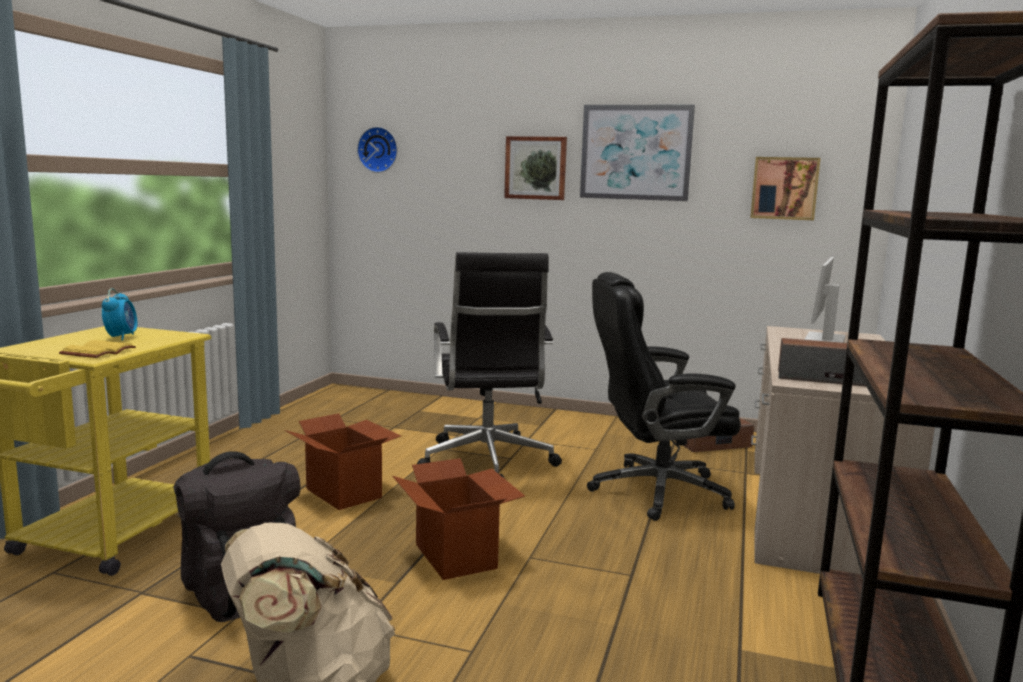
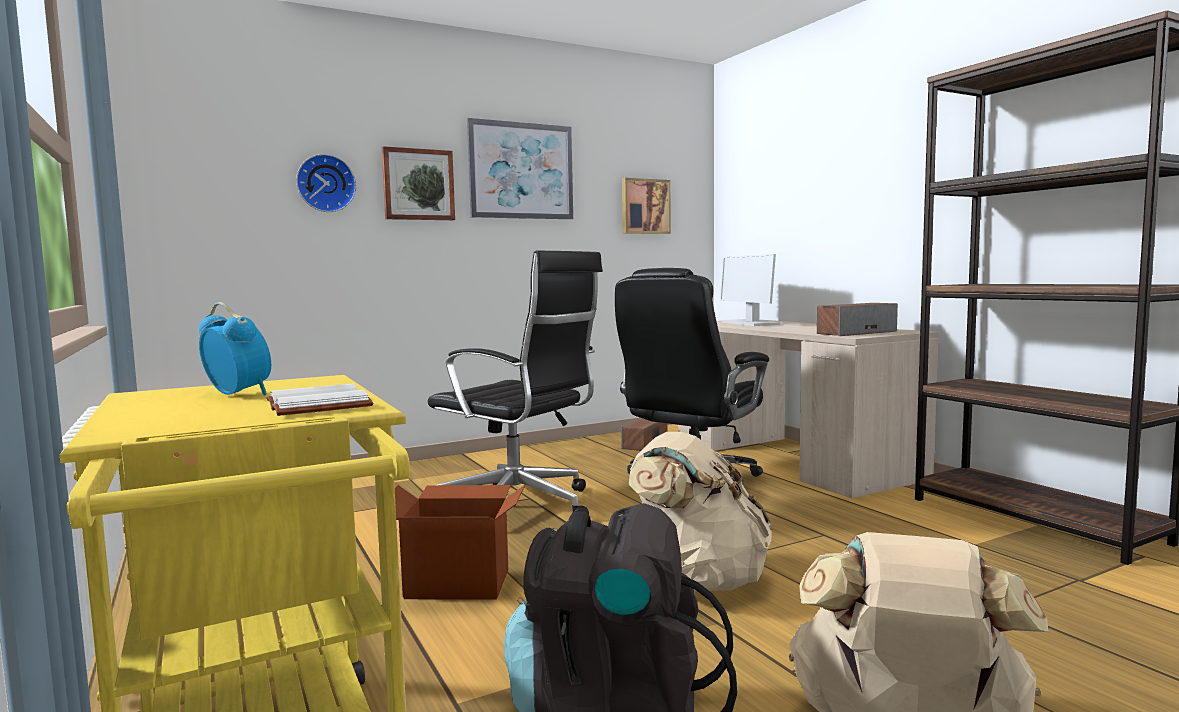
camera: 45 degrees left, 5 degrees down
yellow book [59,340,136,358] -> white book [266,384,373,416]
wall clock [357,127,398,173] -> wall clock moved to [296,154,356,212]
cardboard box [392,458,525,580] -> beige backpack [629,432,772,591]

